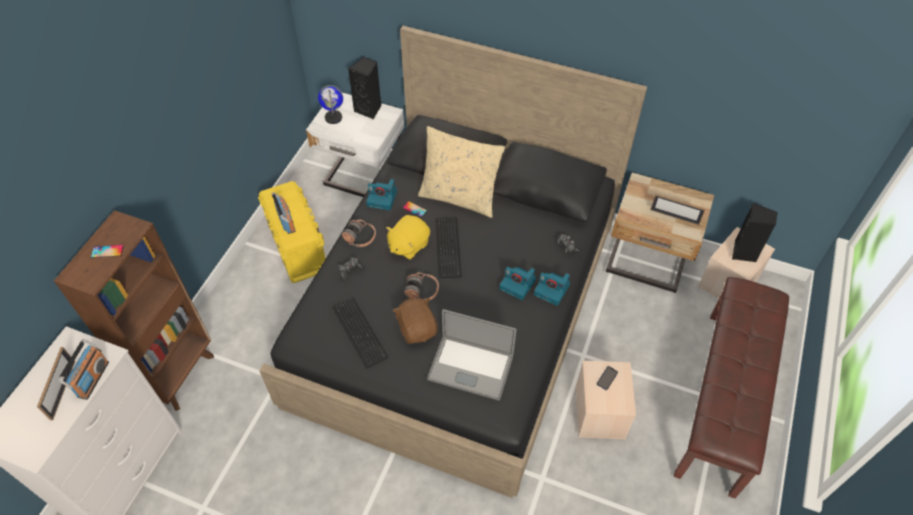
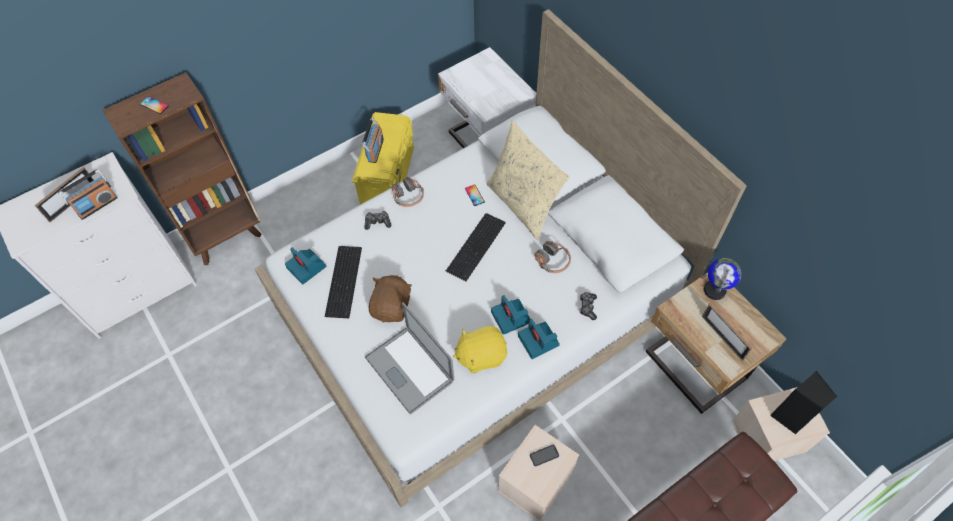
camera: 35 degrees right, 5 degrees up
black bed [259,26,647,498] -> white bed [254,9,747,507]
globe [318,85,343,124] -> globe moved to [704,258,741,300]
black speaker [348,57,382,119] -> none
camera [366,179,397,210] -> camera moved to [285,247,326,284]
yellow plush toy [386,215,430,260] -> yellow plush toy moved to [453,326,507,373]
headphones [404,272,439,300] -> headphones moved to [534,241,571,273]

